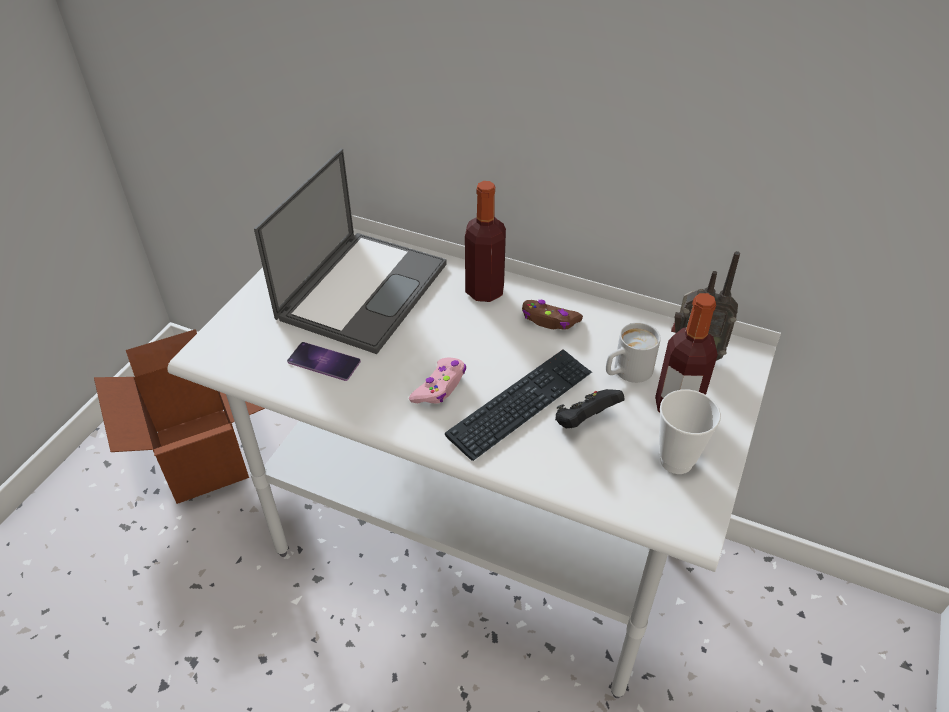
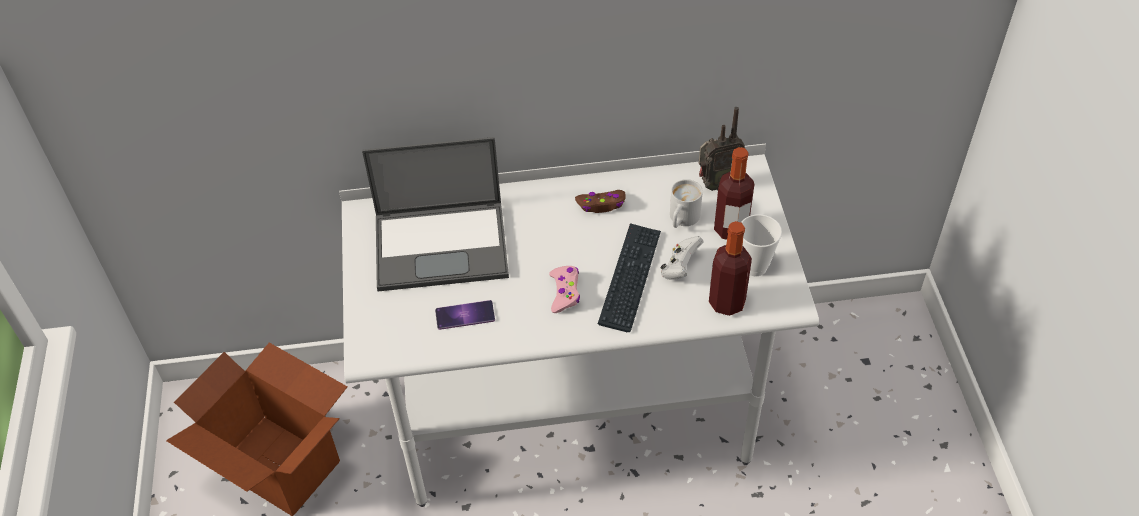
camera: 30 degrees left, 5 degrees up
laptop [254,149,447,354] -> laptop turned 90 degrees clockwise [362,137,509,291]
bottle [465,181,506,302] -> bottle moved to [709,221,752,316]
black game controller [555,389,625,428] -> white game controller [661,236,704,280]

